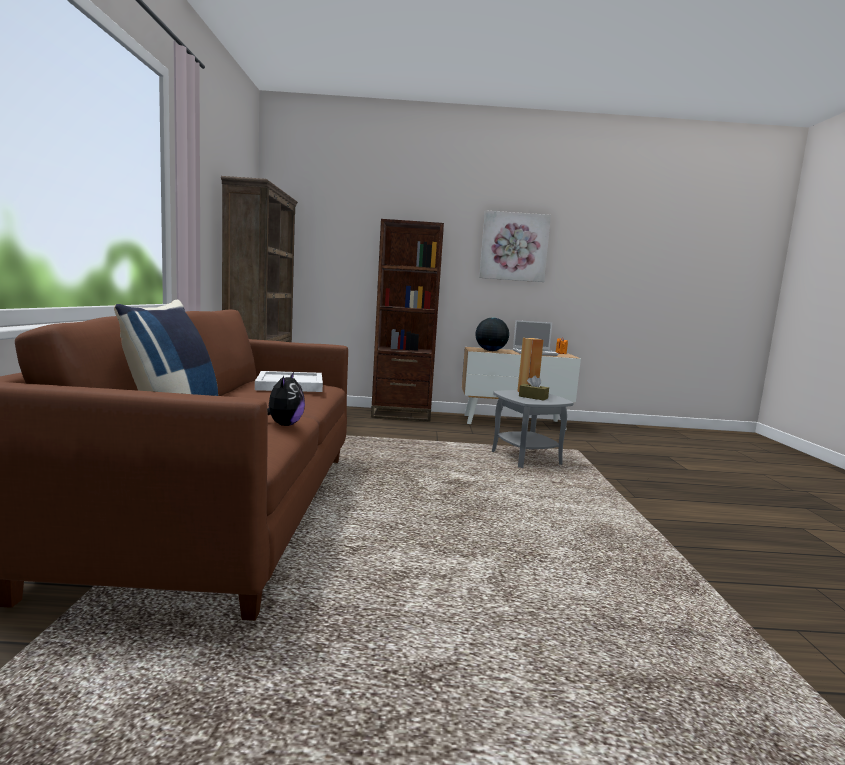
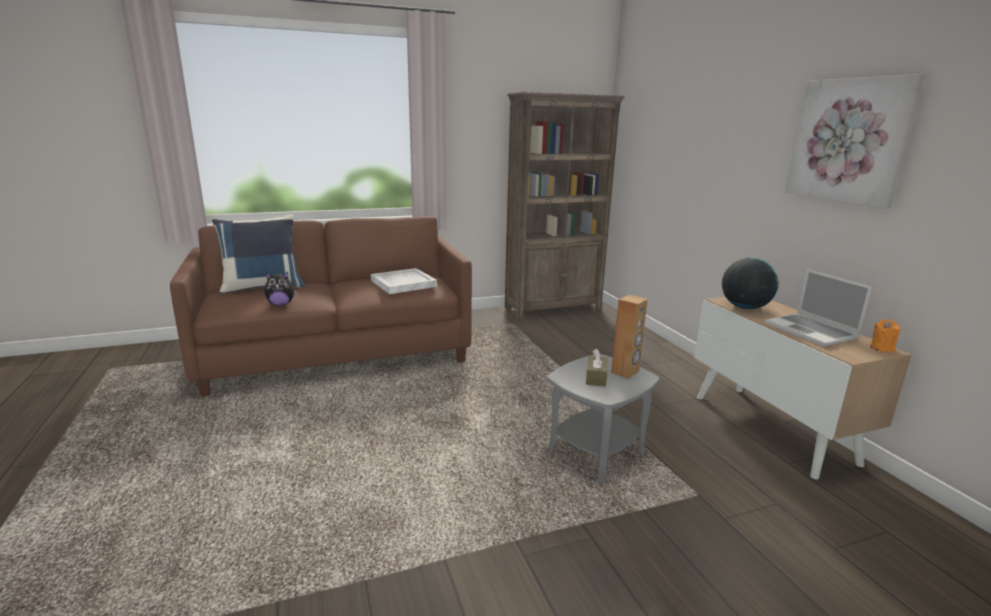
camera: 70 degrees right, 10 degrees up
brown bookcase [371,219,444,422] -> none

